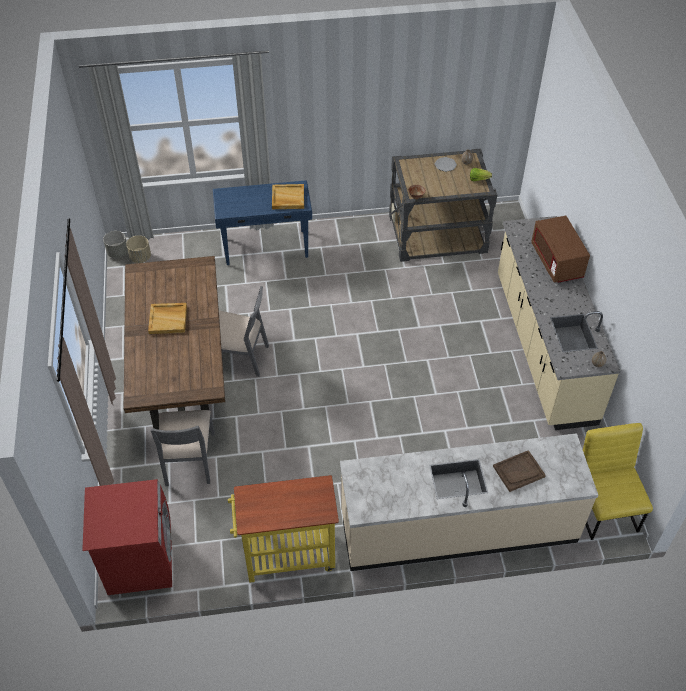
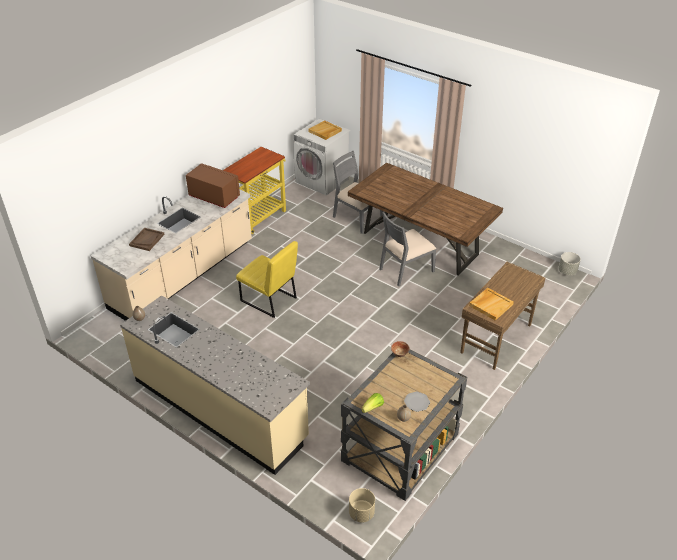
camera: 135 degrees right, 10 degrees down
red washing machine [82,479,172,595] -> white washing machine [294,118,351,195]
beige planter [126,235,151,263] -> beige planter moved to [349,488,375,522]
beige tray [148,303,187,334] -> beige tray moved to [308,120,342,140]
blue console table [213,180,312,265] -> brown console table [460,262,545,370]
brown microwave [531,216,590,283] -> brown microwave moved to [186,163,240,208]
yellow chair [583,423,653,540] -> yellow chair moved to [236,241,298,318]

